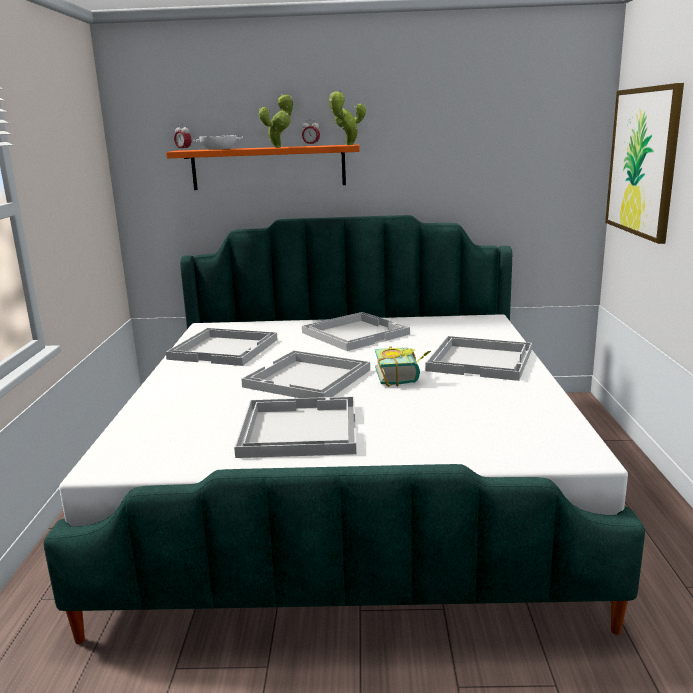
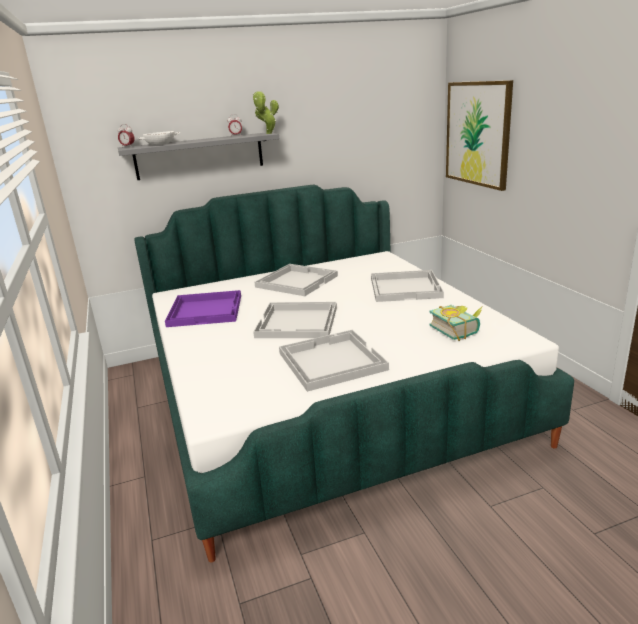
camera: 20 degrees left, 5 degrees up
orange shelf [166,144,360,190] -> grey shelf [118,132,279,180]
white tray [166,328,278,366] -> purple tray [165,290,241,327]
potted plant [259,94,293,148] -> none
book [375,346,431,387] -> book moved to [429,305,482,341]

